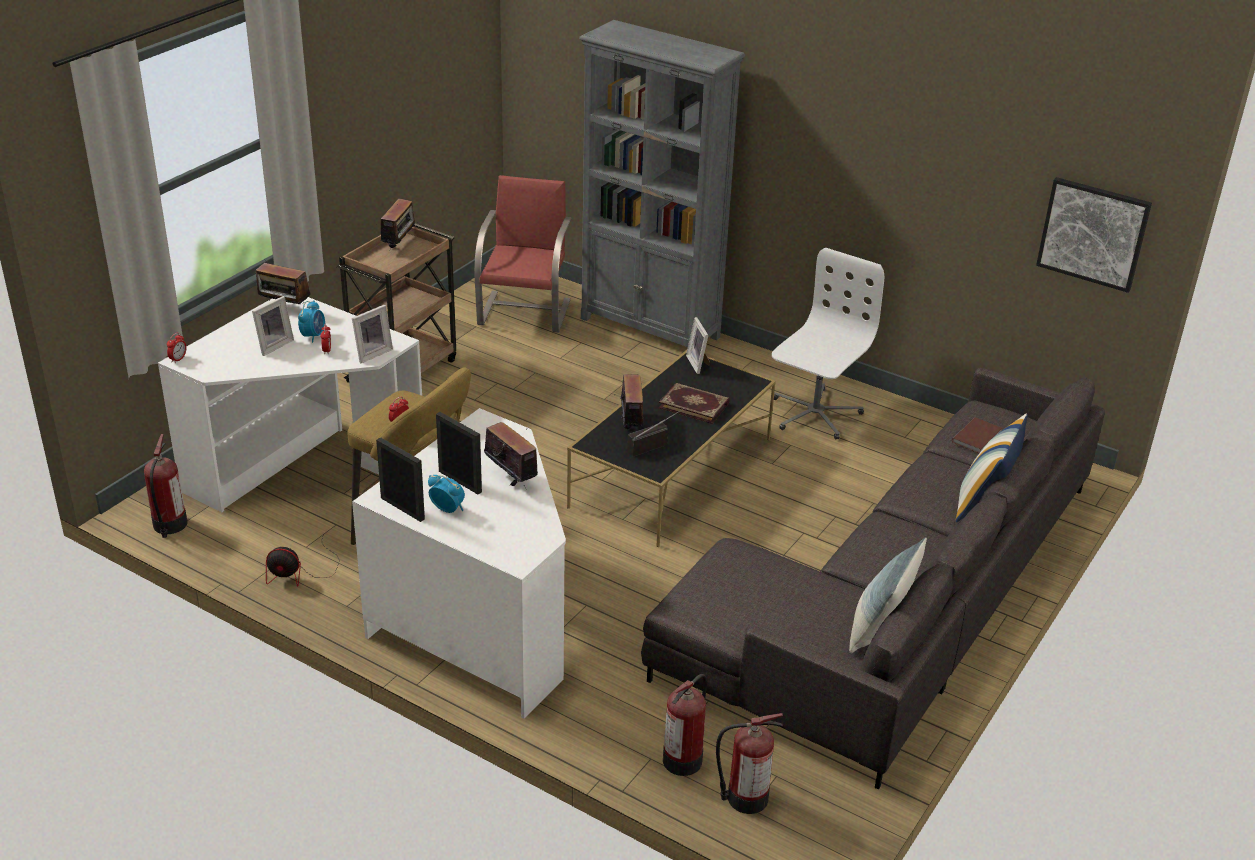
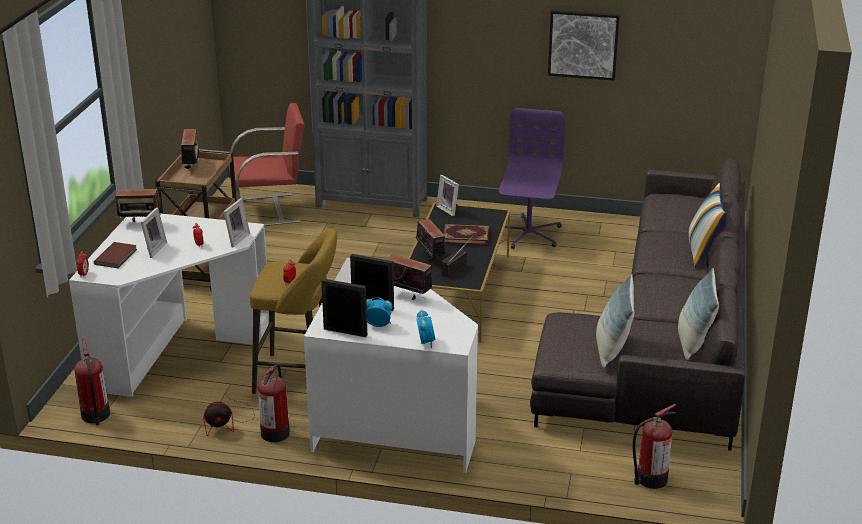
camera: 20 degrees left, 5 degrees down
alarm clock [298,300,325,343] -> alarm clock moved to [416,309,436,348]
red chair [474,175,572,333] -> red chair turned 90 degrees clockwise [228,103,305,226]
fire extinguisher [663,674,707,776] -> fire extinguisher moved to [258,364,290,442]
white office chair [772,248,884,439] -> purple office chair [499,108,565,249]
brown book [952,417,1002,453] -> brown book moved to [94,242,137,268]
picture [1036,177,1152,293] -> picture moved to [548,10,620,81]
none -> pillow [596,274,634,368]

